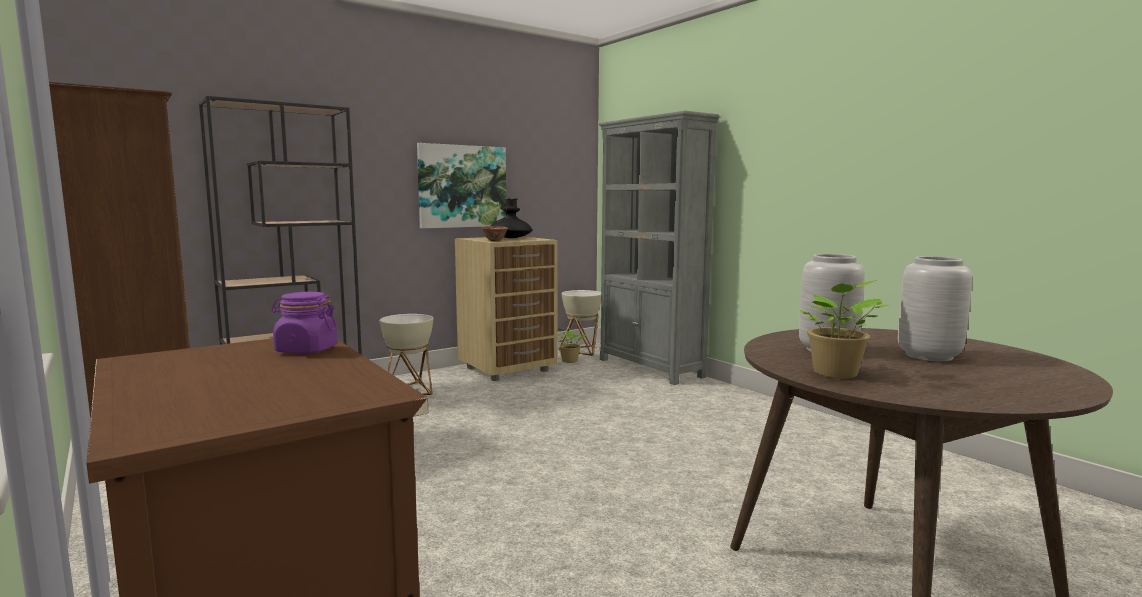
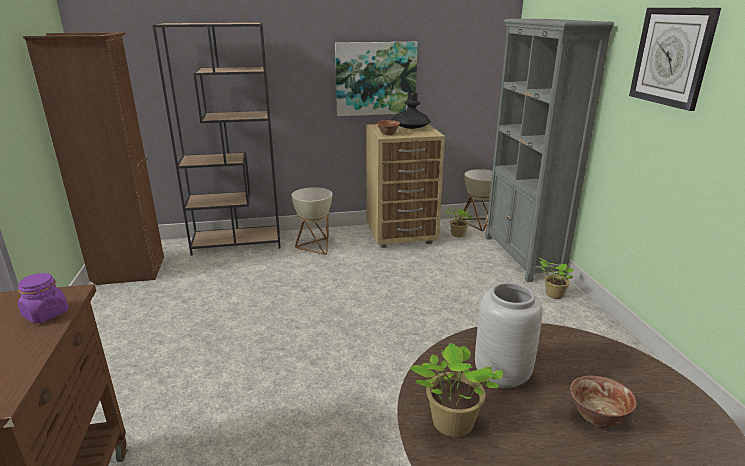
camera: 25 degrees right, 15 degrees up
grey vase [898,256,972,362] -> bowl [570,376,636,428]
none -> potted plant [539,258,574,299]
none -> wall clock [629,7,721,111]

